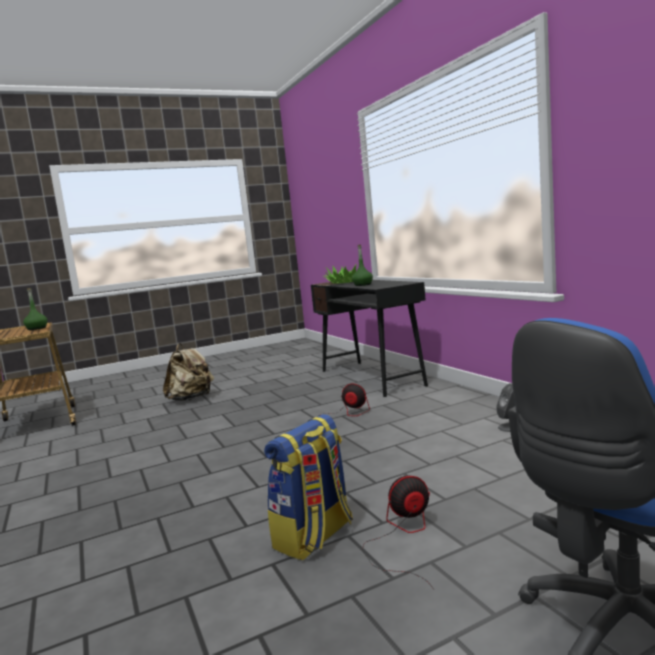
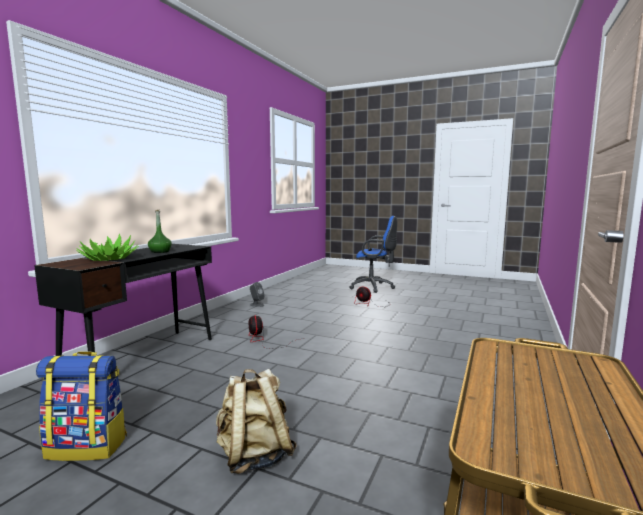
camera: 130 degrees left, 0 degrees up
green bottle [23,288,47,330] -> none
backpack [264,414,353,561] -> backpack moved to [36,351,127,461]

